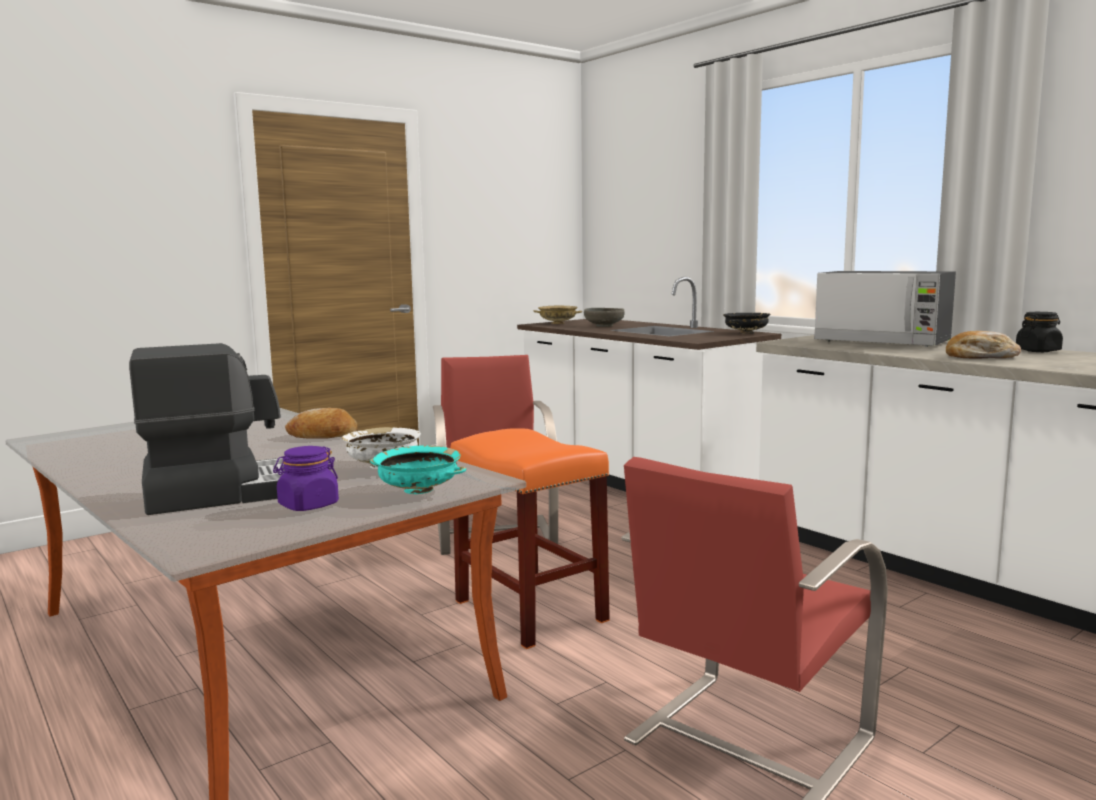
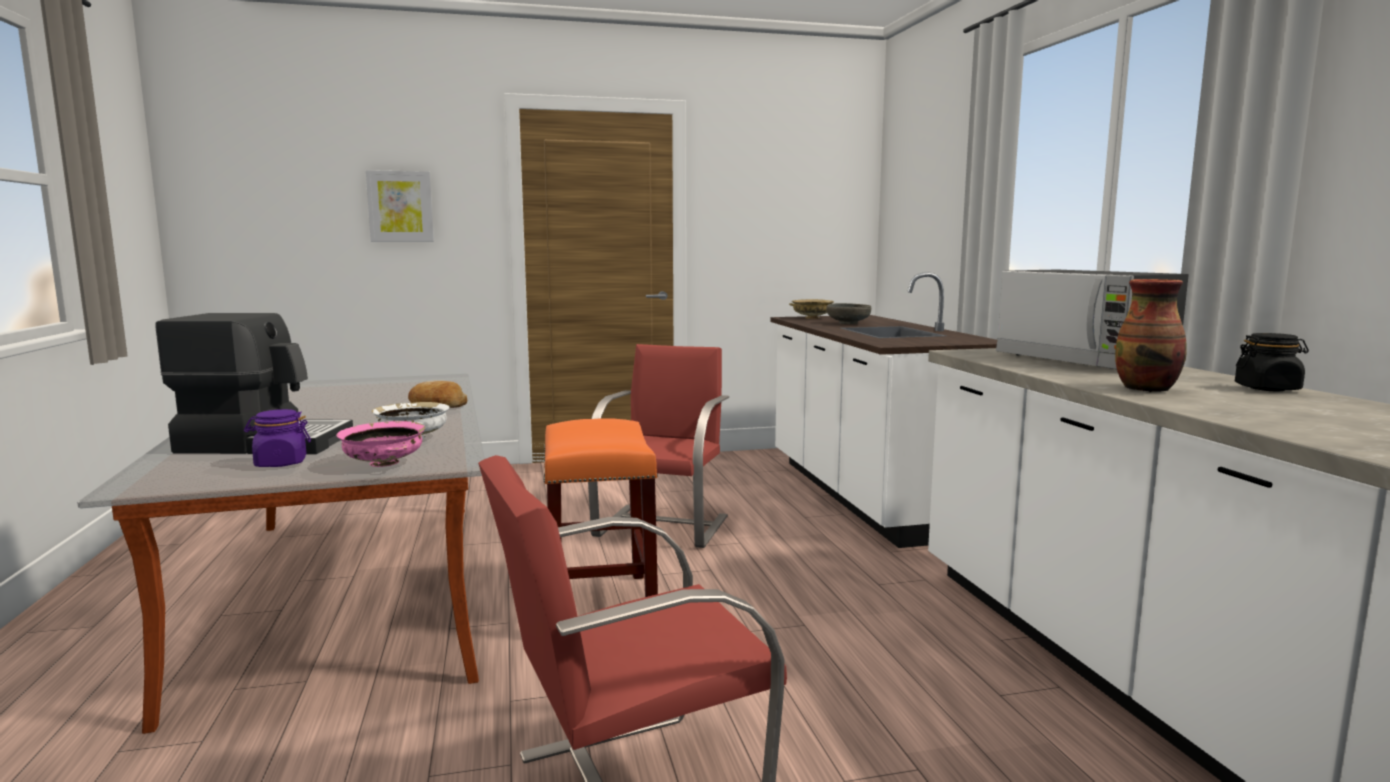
camera: 25 degrees right, 0 degrees up
turquoise bowl [370,445,466,494] -> pink bowl [336,421,425,467]
black bowl [723,313,771,334] -> none
bread [946,331,1021,359] -> vase [1115,279,1187,392]
none -> picture [366,170,434,242]

